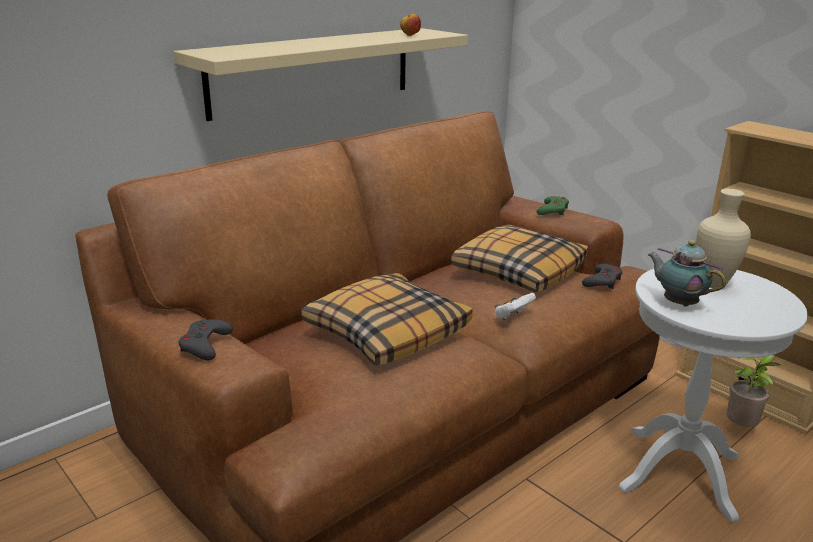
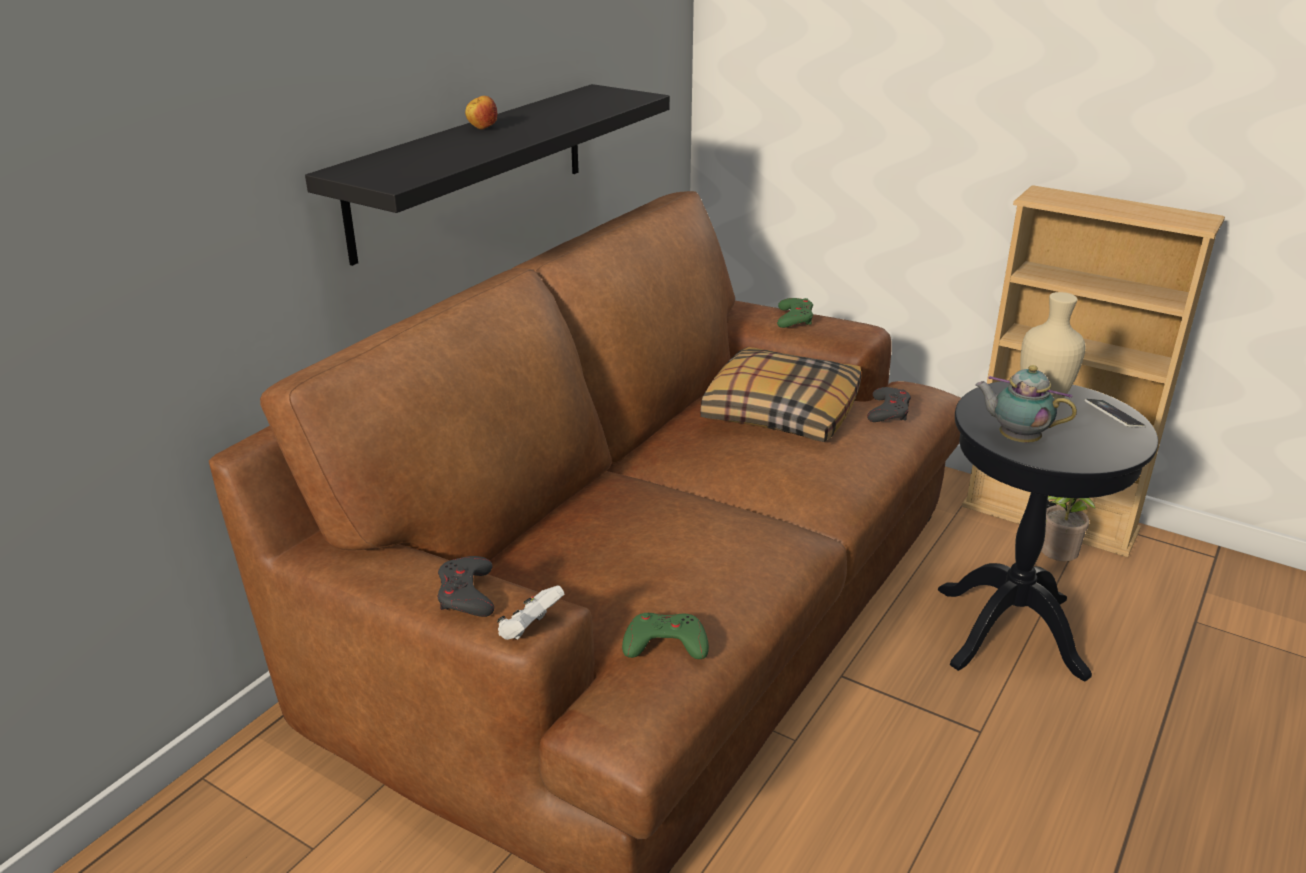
camera: 15 degrees left, 5 degrees up
beige shelf [174,28,468,121] -> black shelf [305,84,670,266]
pillow [301,273,473,365] -> none
apple [400,14,421,36] -> apple moved to [465,96,497,130]
white game controller [495,293,536,319] -> white game controller moved to [497,585,564,640]
white side table [618,269,808,522] -> black side table [938,380,1158,682]
none -> green game controller [622,613,709,659]
none -> phone [1084,399,1146,428]

